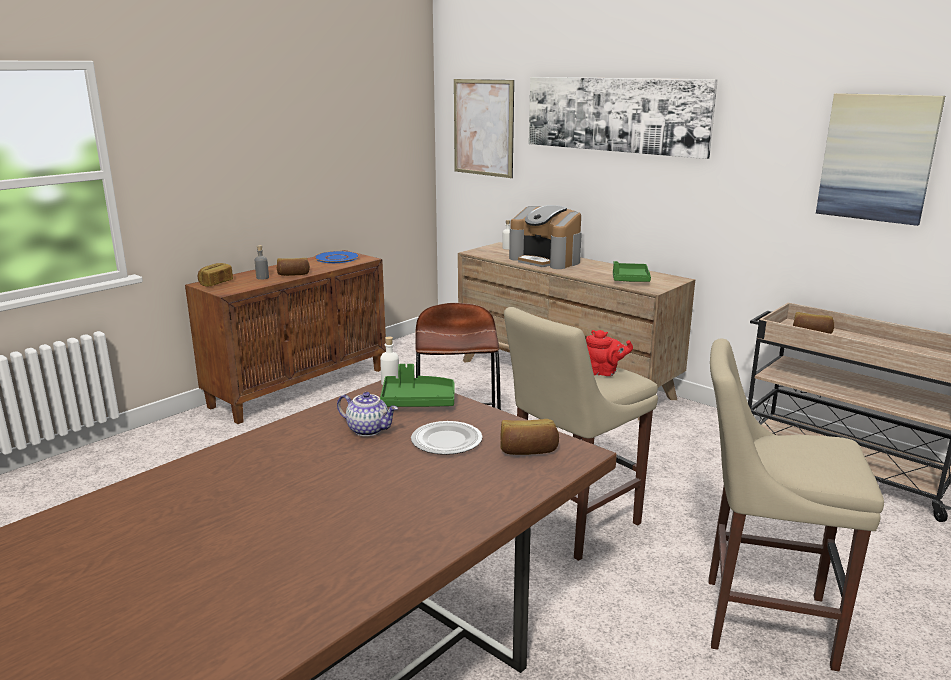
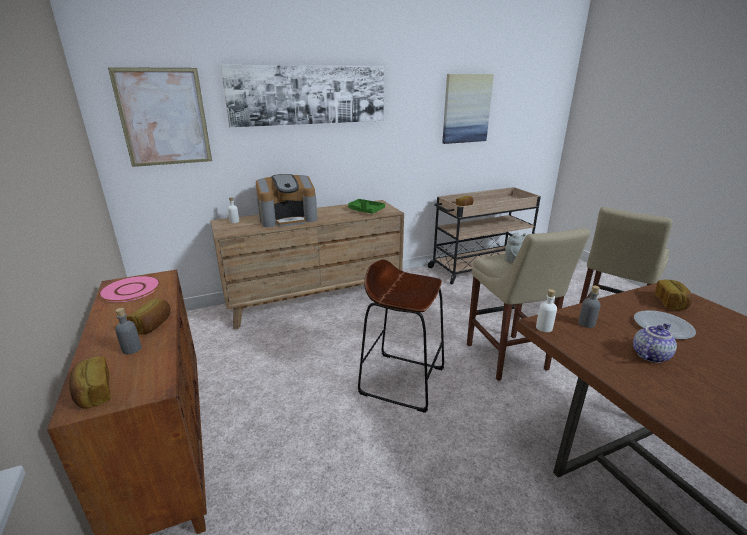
camera: 65 degrees left, 5 degrees up
blue plate [314,251,360,263] -> pink plate [98,276,160,302]
green tray [380,364,455,407] -> grey bottle [578,286,601,328]
red teapot [586,330,633,376] -> grey teapot [505,232,526,263]

